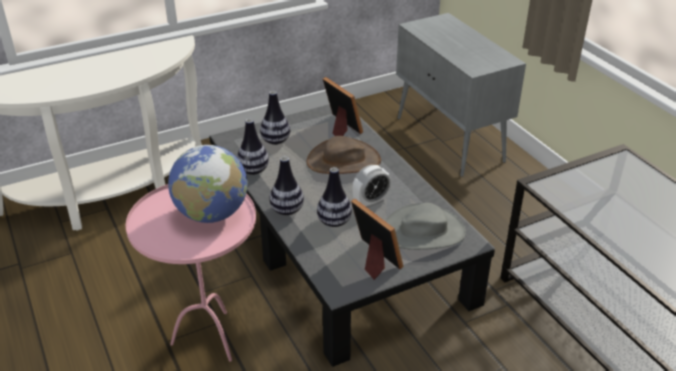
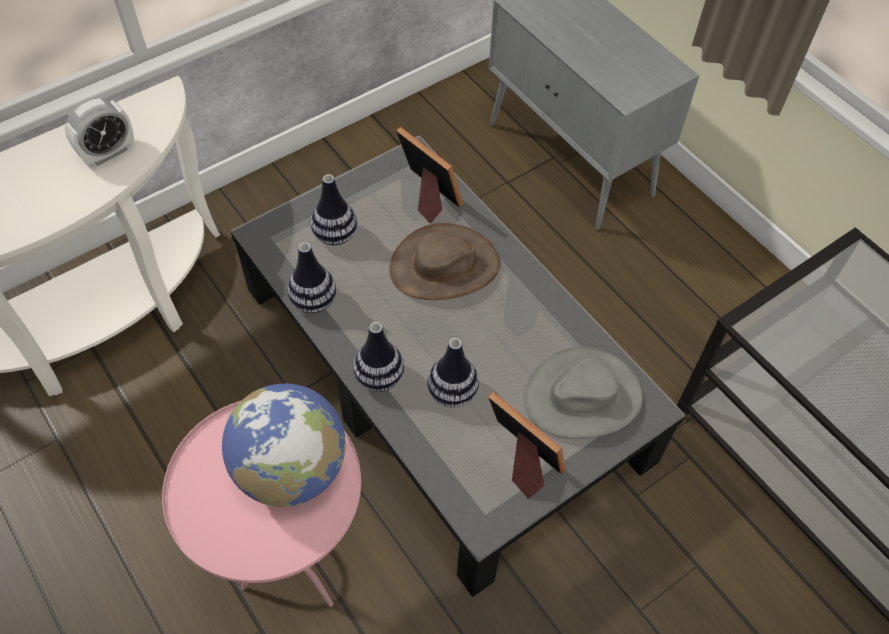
camera: 10 degrees left, 20 degrees up
alarm clock [352,165,391,208] -> alarm clock moved to [65,97,134,166]

